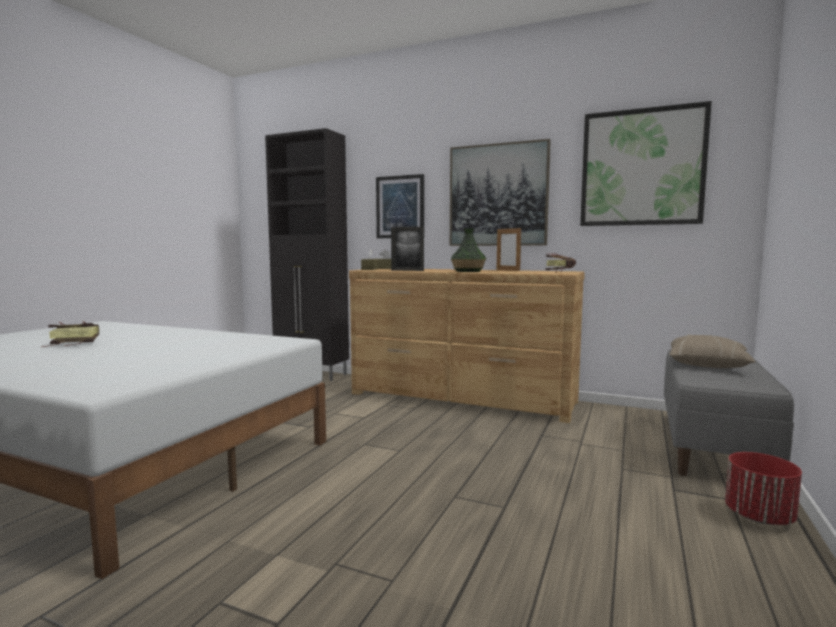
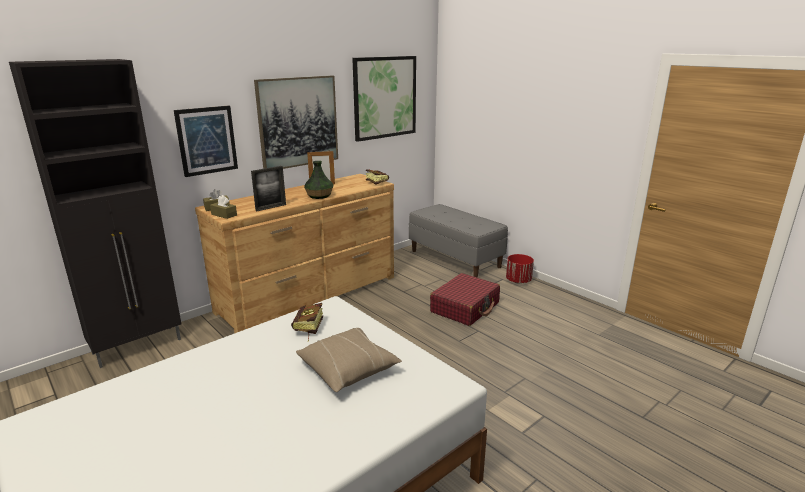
camera: 65 degrees left, 15 degrees up
book [41,321,99,347] -> book moved to [291,303,323,342]
beige pillow [670,334,756,368] -> beige pillow moved to [296,328,402,392]
none -> red suitcase [430,273,500,326]

